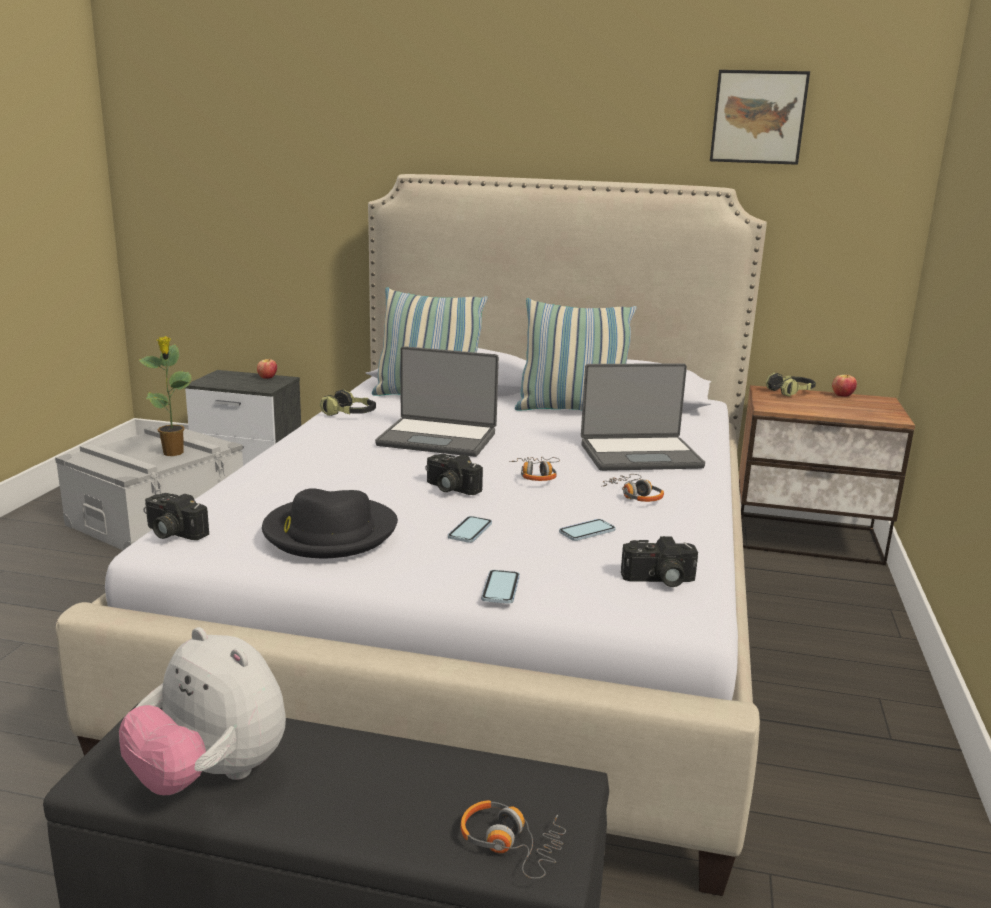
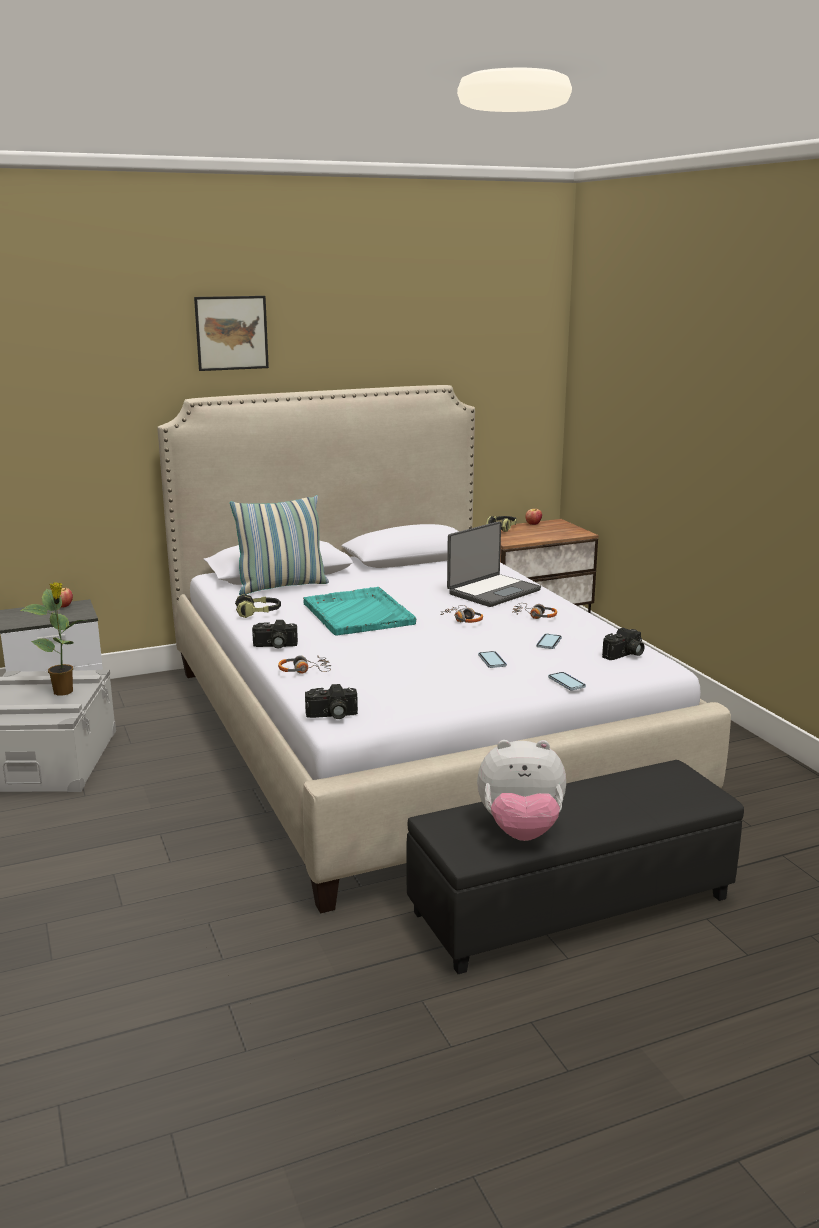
camera: 35 degrees left, 0 degrees up
black hat [262,488,398,558] -> none
laptop [375,346,499,457] -> turquoise tray [303,587,416,636]
camera [425,454,483,495] -> camera moved to [252,620,298,649]
headphones [460,800,566,879] -> headphones moved to [278,655,332,674]
pillow [515,298,636,411] -> none
picture [710,70,810,165] -> picture moved to [194,296,269,371]

